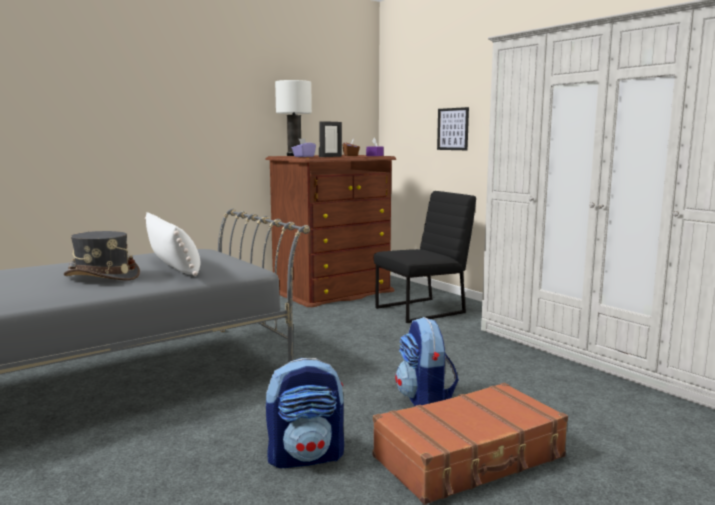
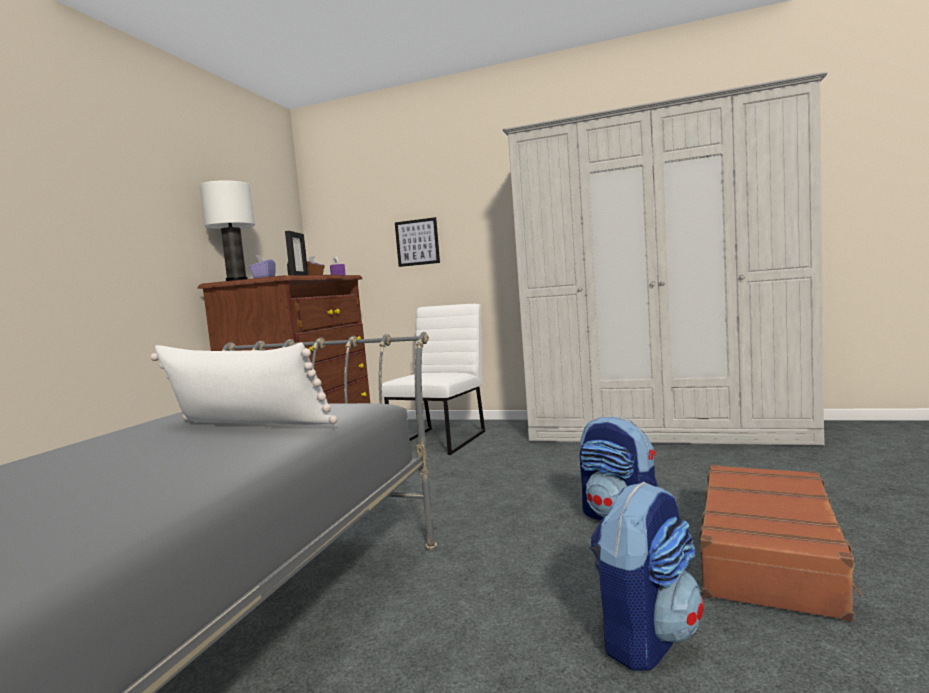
camera: 35 degrees left, 5 degrees down
grey hat [64,231,140,281] -> none
black chair [374,191,476,323] -> white chair [382,304,485,455]

